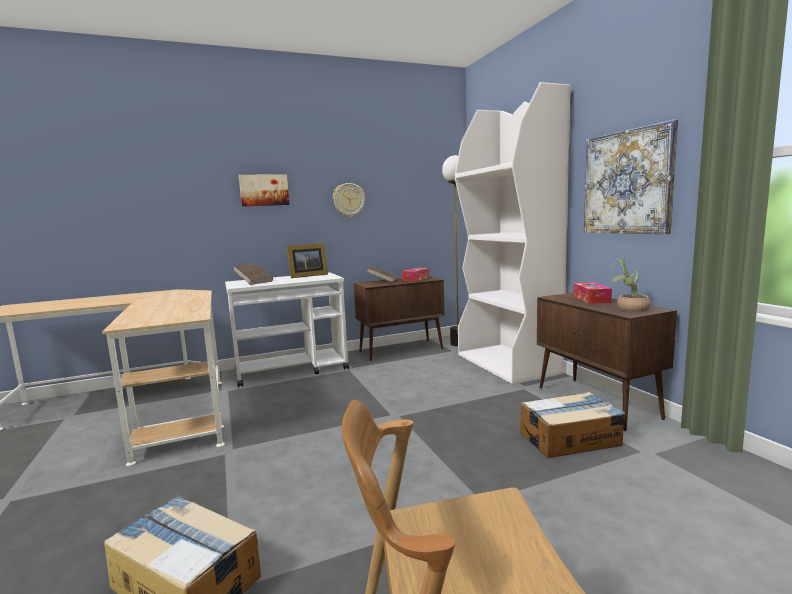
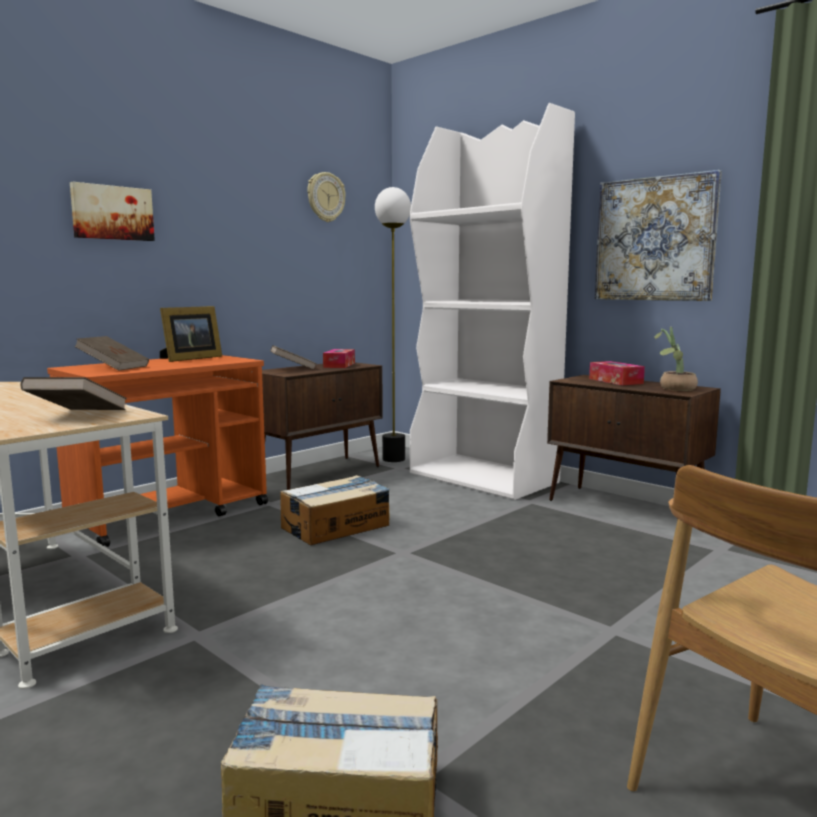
camera: 25 degrees left, 0 degrees up
white cart [225,272,349,388] -> orange cart [47,355,268,547]
wall clock [333,183,365,217] -> wall clock moved to [307,172,346,222]
cardboard box [520,392,625,458] -> cardboard box moved to [280,475,390,545]
none -> brown book [20,377,127,410]

